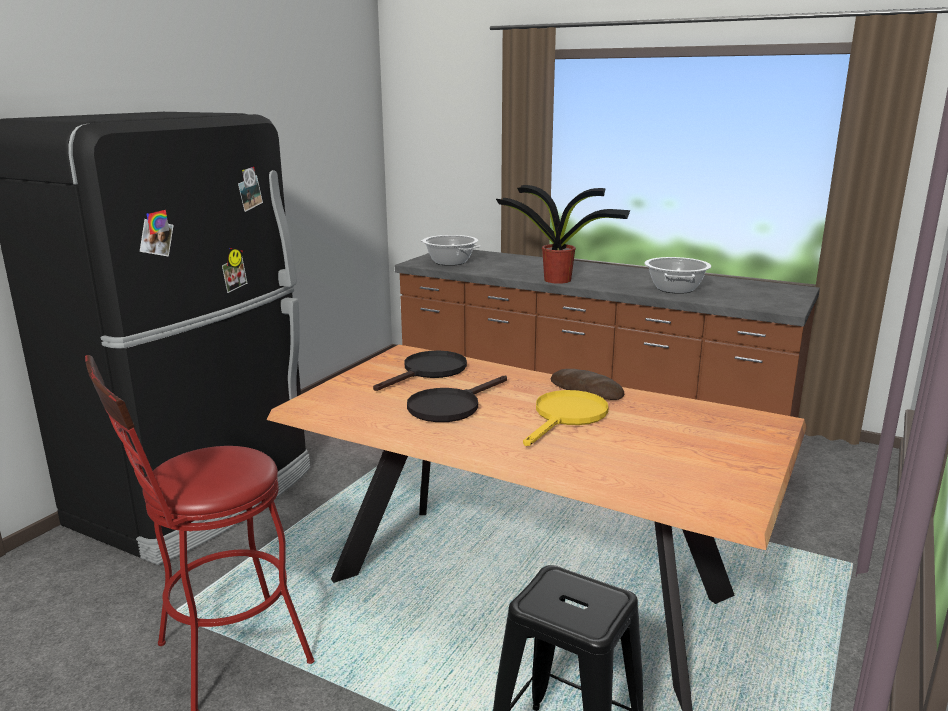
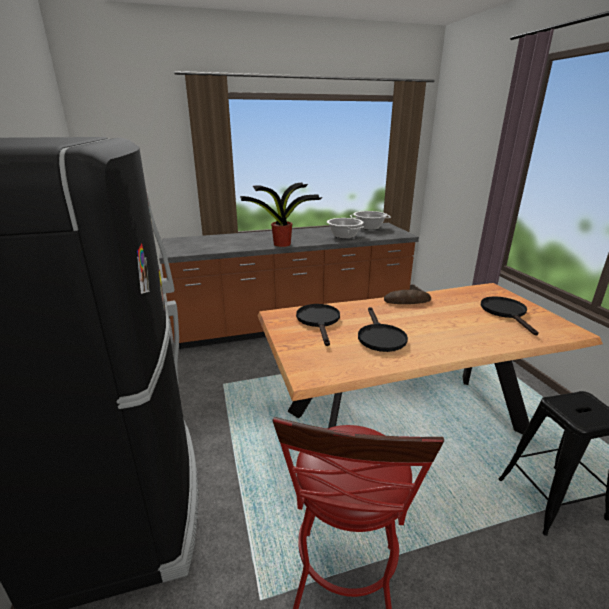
camera: 45 degrees left, 5 degrees up
cooking pot [421,235,481,266] -> cooking pot moved to [350,211,391,230]
yellow frying pan [523,390,609,446] -> none
none -> black frying pan [481,296,539,335]

